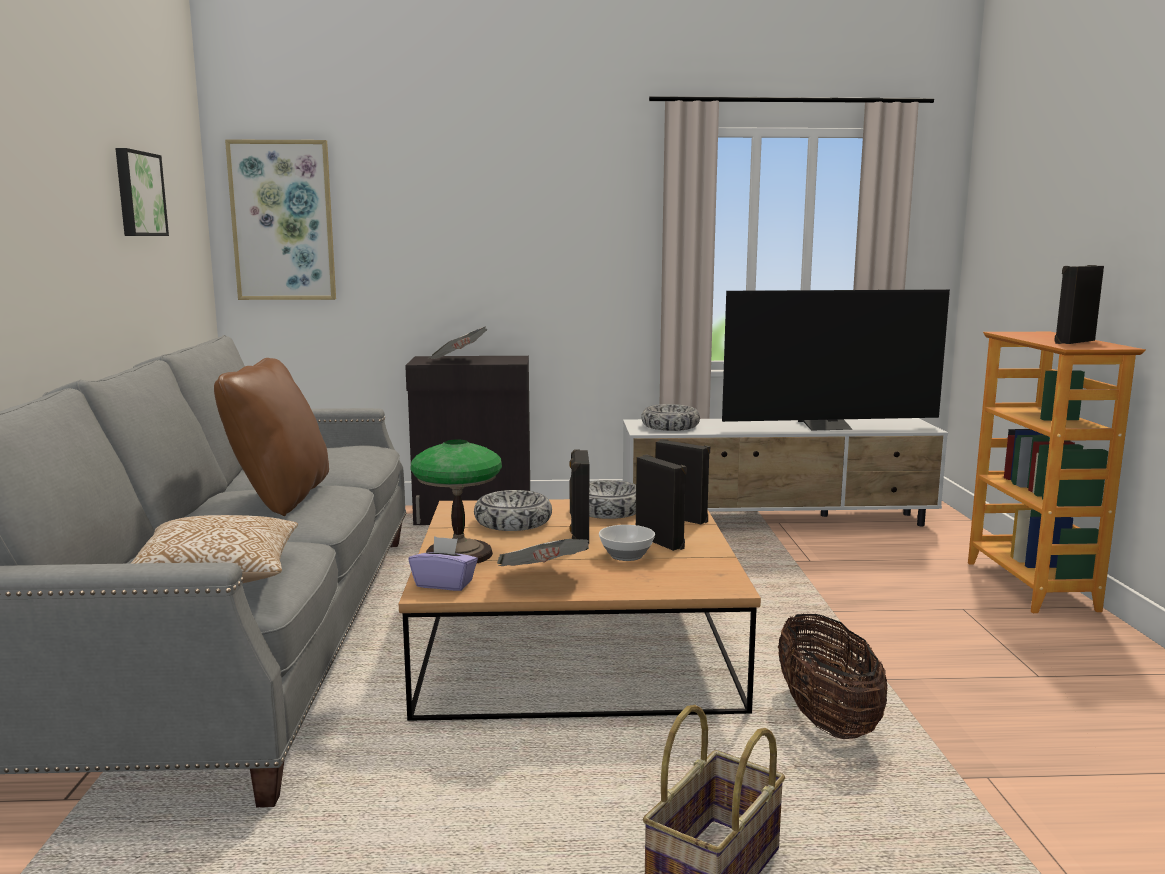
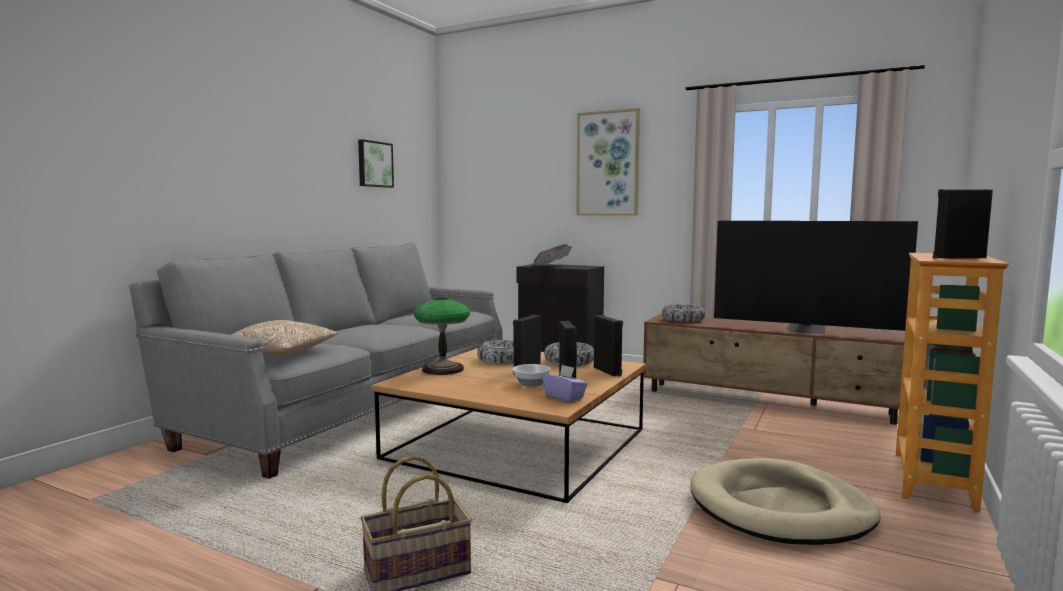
camera: 30 degrees right, 5 degrees down
brown pillow [214,358,329,516] -> none
picture [225,140,336,300] -> picture moved to [577,108,640,215]
purple tissue box [409,536,478,591] -> purple tissue box moved to [542,365,588,402]
newspaper [497,539,589,566] -> none
white tv stand [623,418,948,526] -> brown tv stand [643,314,905,425]
basket [778,614,887,739] -> none
none -> beige dog bed [690,458,881,545]

